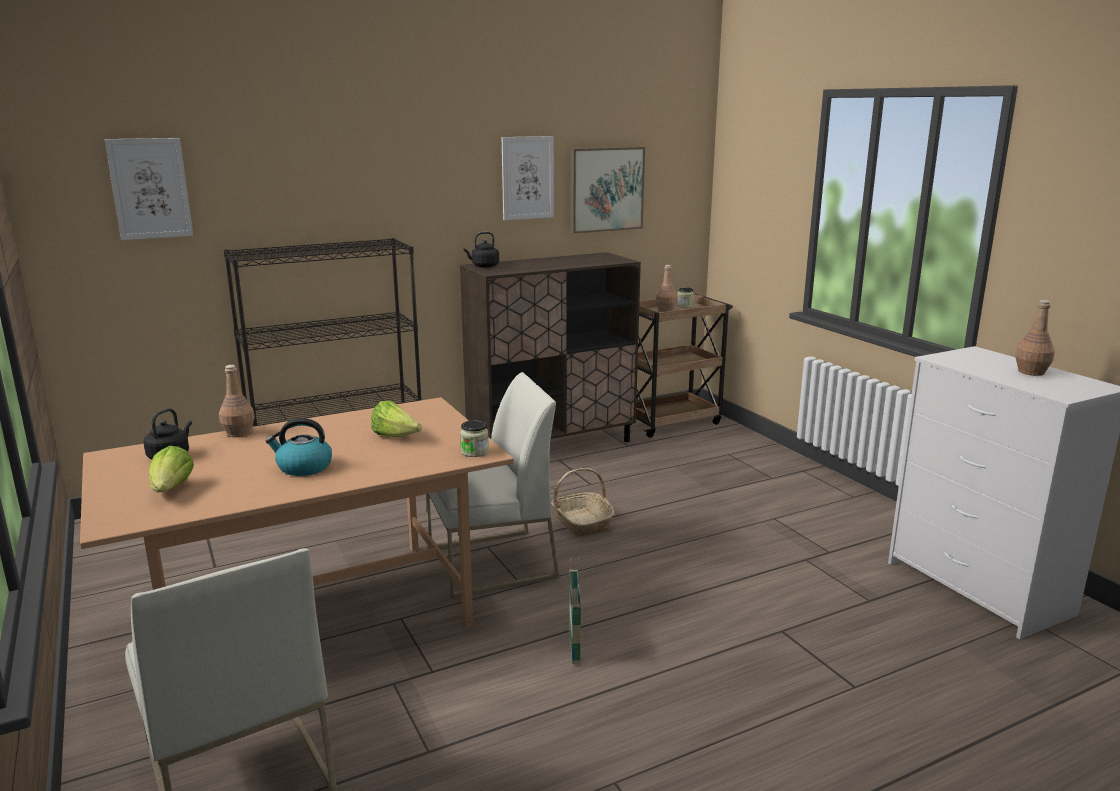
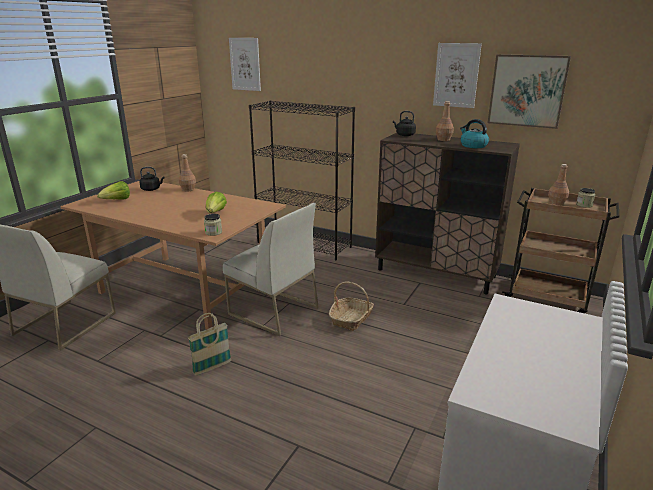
camera: 55 degrees right, 5 degrees up
kettle [265,418,332,476] -> kettle moved to [460,119,489,148]
brown bottle [1015,300,1055,376] -> brown bottle moved to [436,101,454,141]

